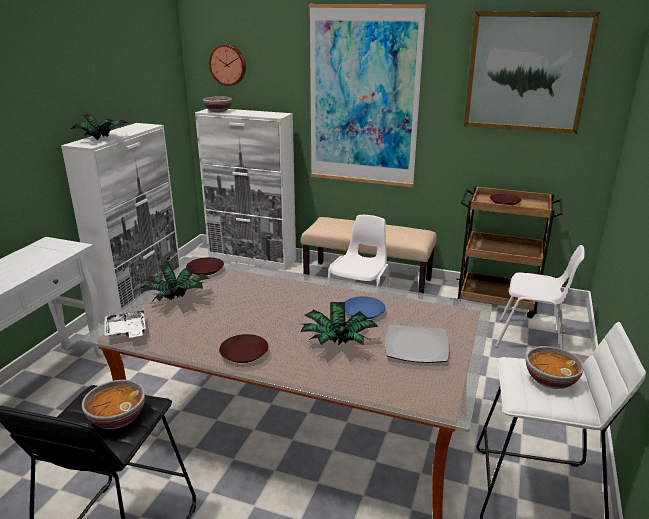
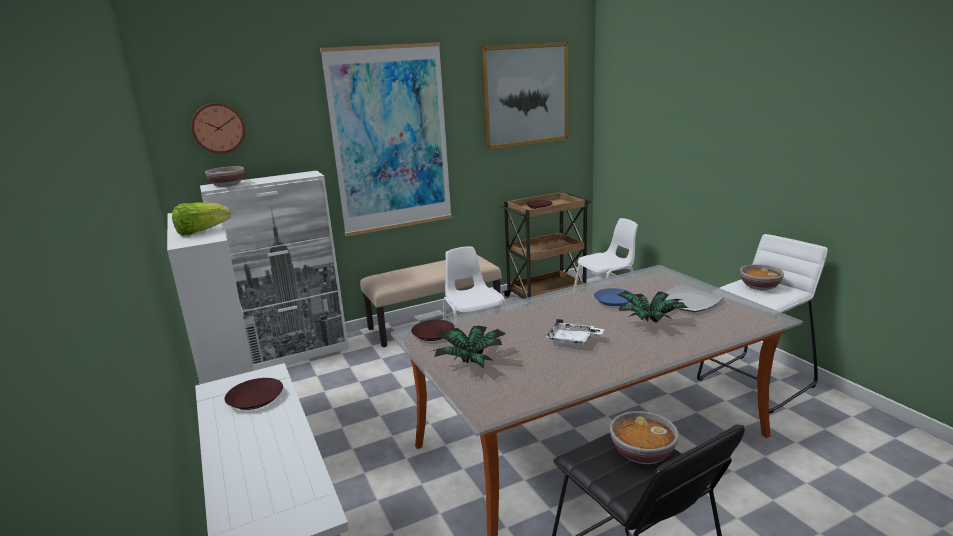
camera: 45 degrees left, 5 degrees down
potted plant [71,114,127,140] -> lettuce [172,202,231,236]
white tray [104,310,146,339] -> white tray moved to [545,319,604,347]
brown plate [219,334,268,363] -> brown plate moved to [224,378,283,410]

